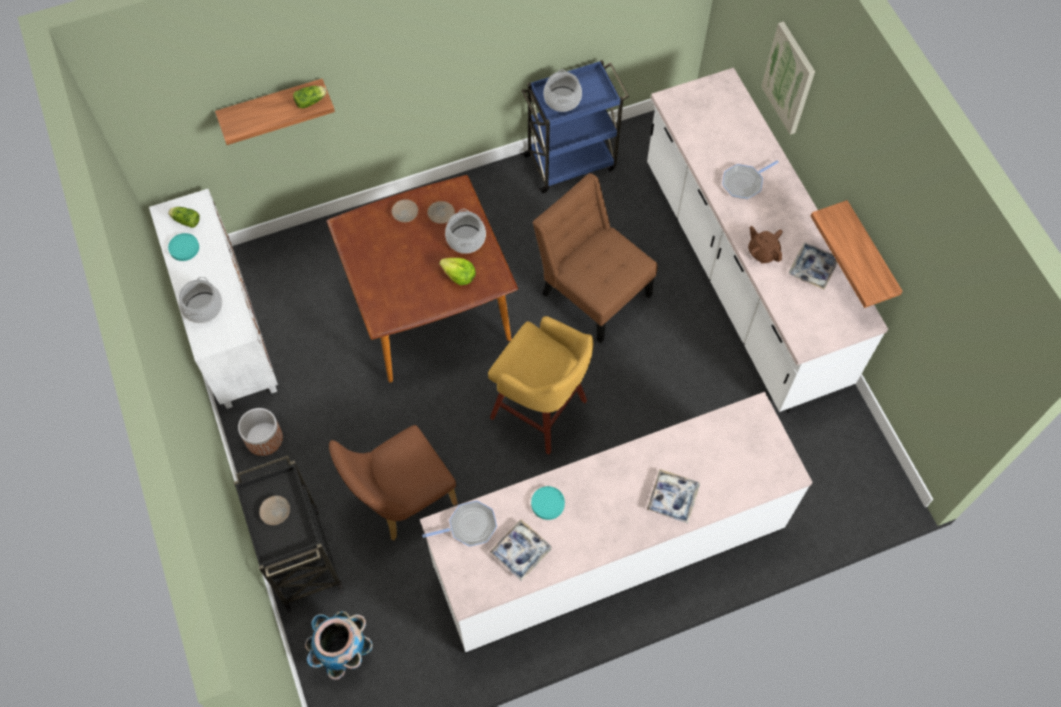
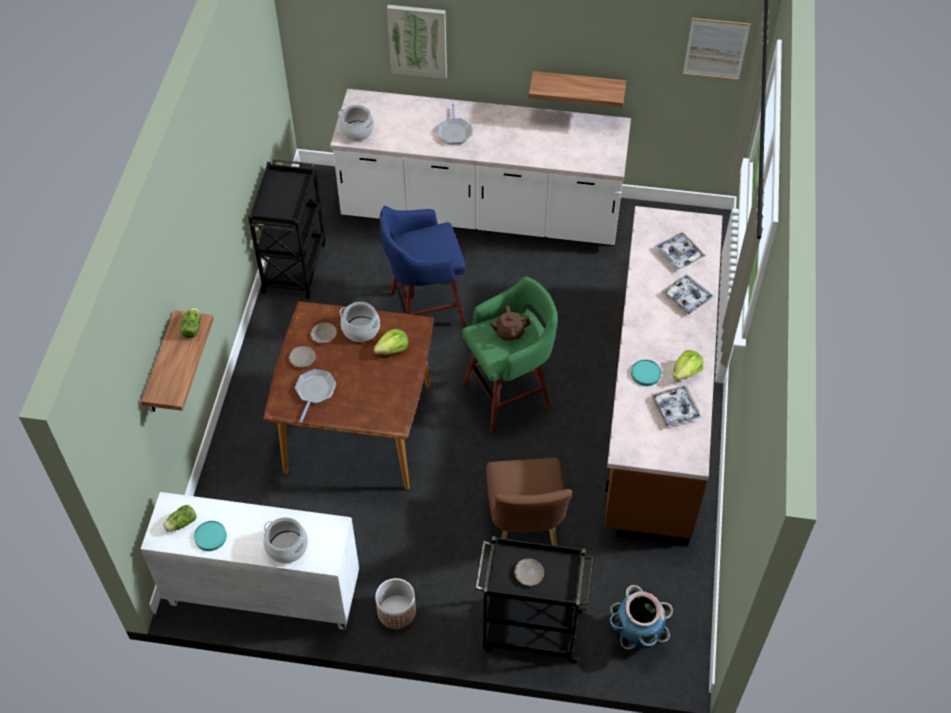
camera: 60 degrees left, 10 degrees down
white counter [420,392,813,654] -> brown counter [604,206,722,546]
frying pan [422,501,497,547] -> frying pan moved to [295,369,337,423]
yellow stool [488,316,593,455] -> green stool [462,276,558,433]
blue cart [521,60,629,193] -> black cart [248,159,326,299]
brown chair [532,173,658,343] -> blue stool [379,206,467,327]
cooking pot [543,70,582,112] -> cooking pot moved to [338,105,374,141]
brown teapot [748,226,782,264] -> brown teapot moved to [489,305,531,341]
tray [789,242,838,290] -> tray moved to [655,232,705,270]
none -> lettuce [673,350,703,381]
none -> picture [683,18,751,80]

